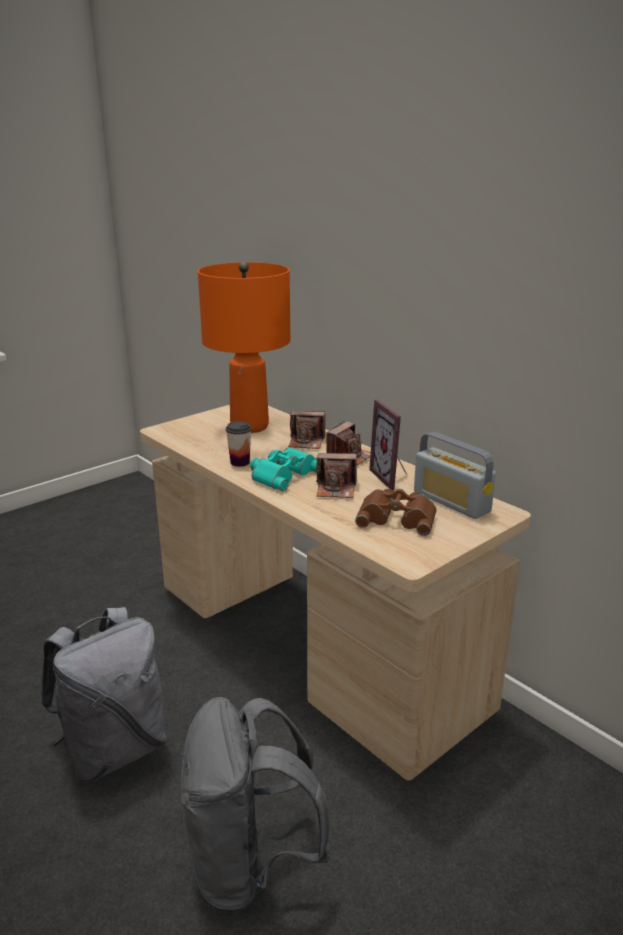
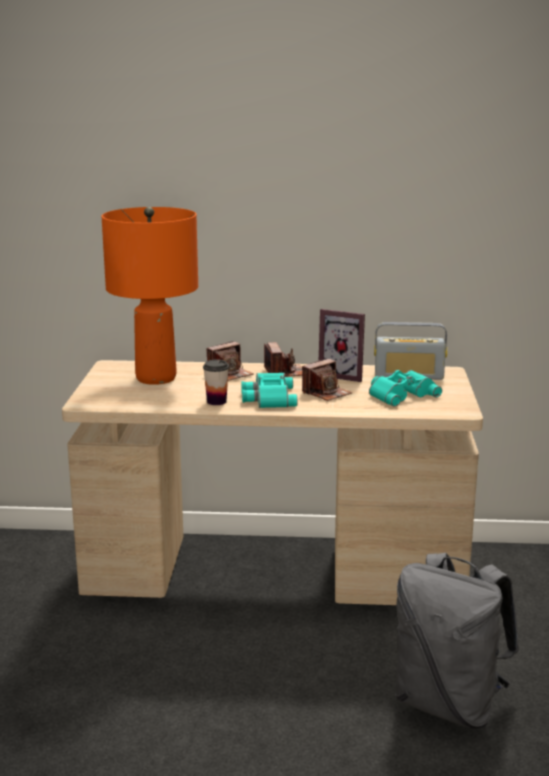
camera: 45 degrees left, 5 degrees down
grey backpack [41,607,167,781] -> none
brown binoculars [355,489,436,536] -> turquoise binoculars [369,370,442,406]

